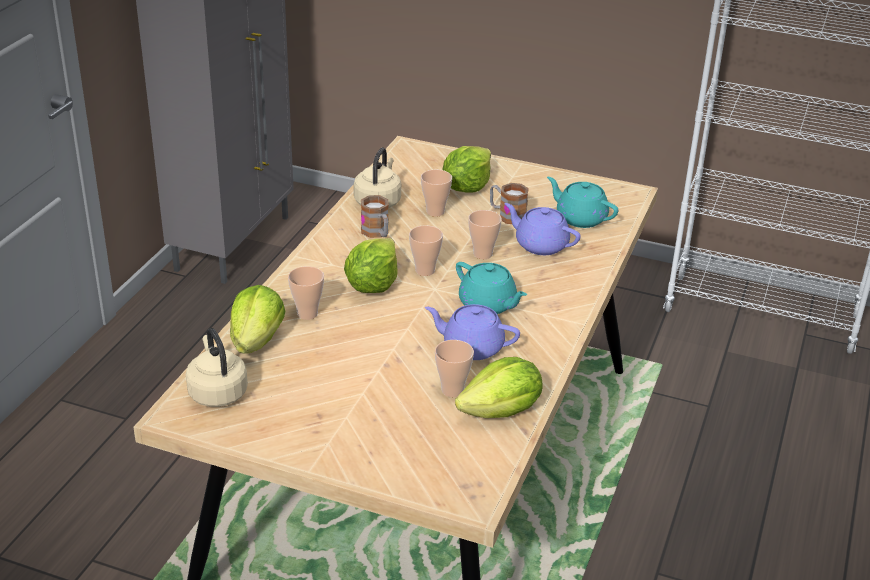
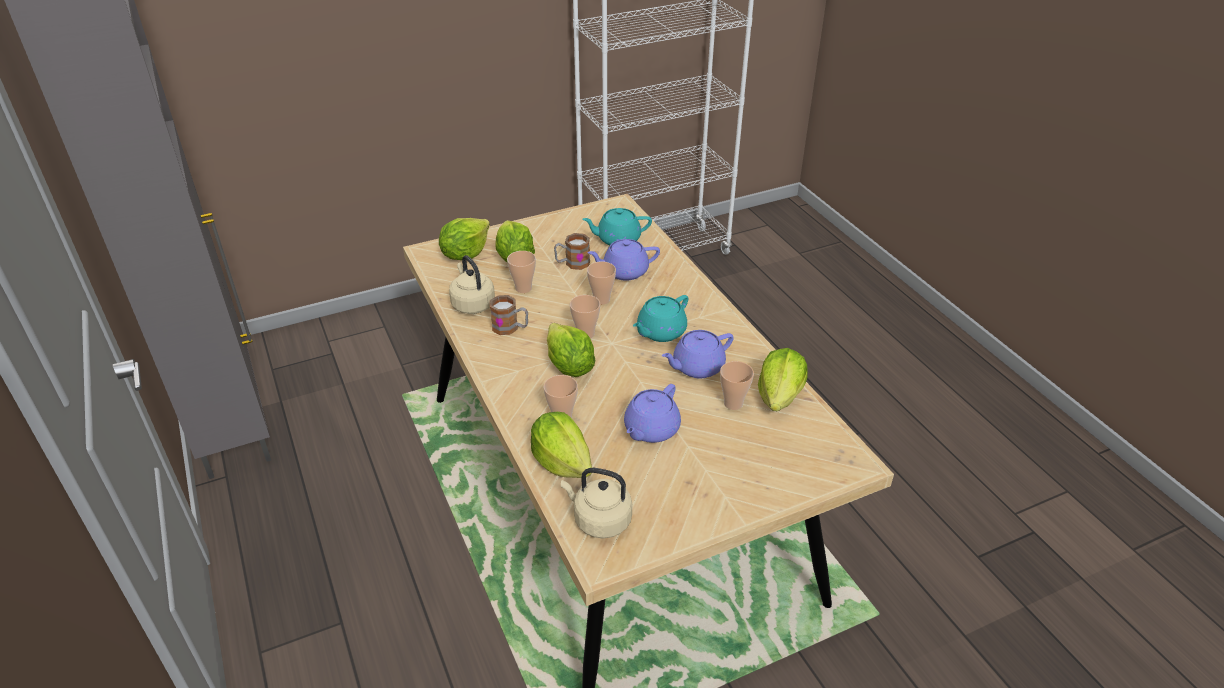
camera: 45 degrees left, 5 degrees up
turquoise teapot [456,262,527,314] -> turquoise teapot turned 135 degrees clockwise [633,295,688,342]
none -> lettuce [439,218,490,260]
none -> purple teapot [624,384,681,443]

